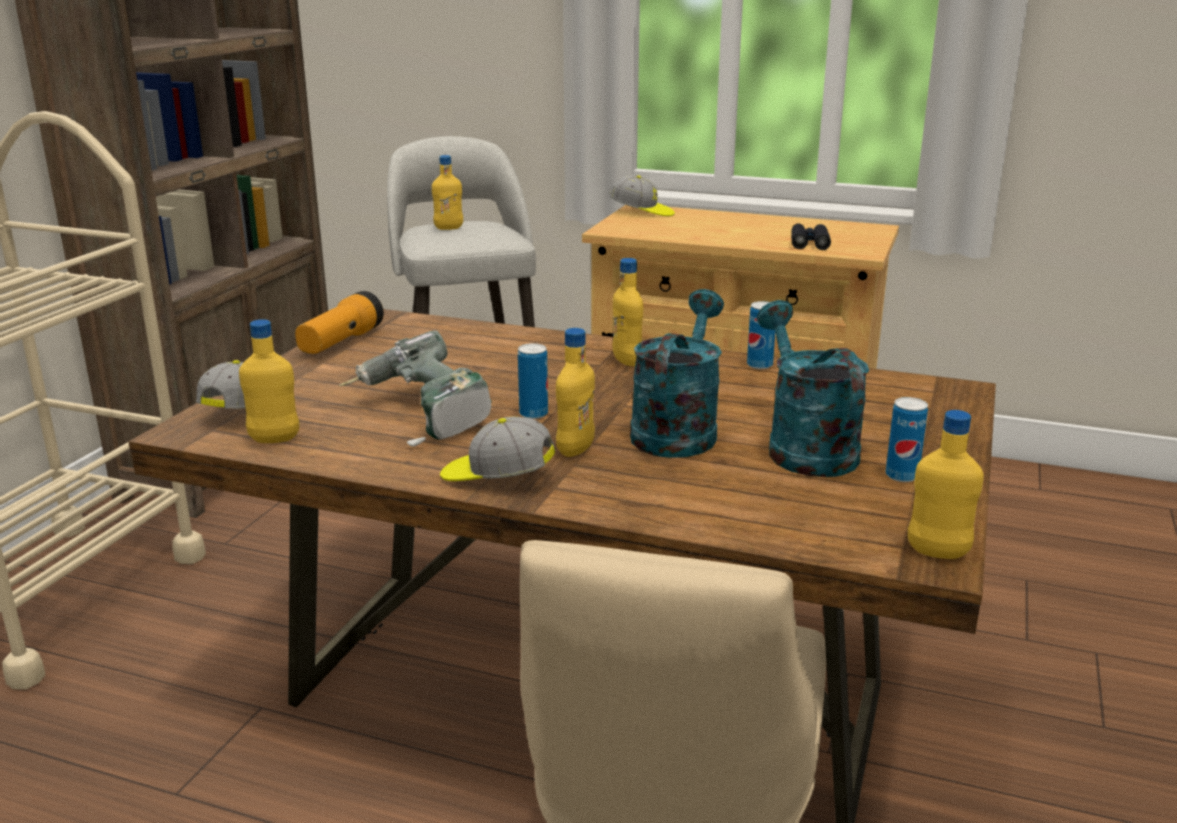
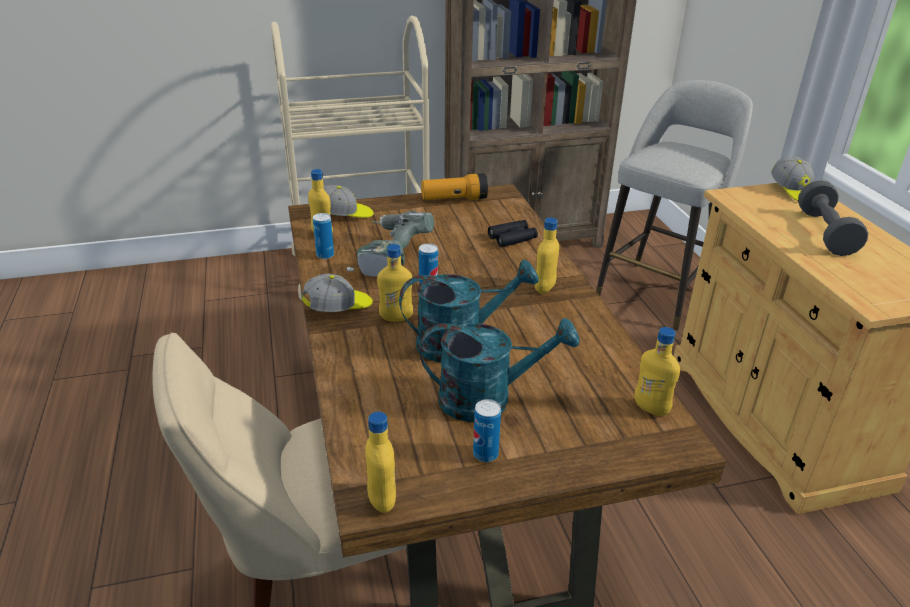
camera: 55 degrees right, 10 degrees up
yellow bottle [432,155,463,230] -> yellow bottle moved to [634,327,680,416]
cap [440,416,555,481] -> cap turned 75 degrees clockwise [301,274,373,312]
can [747,301,775,369] -> can moved to [313,213,334,259]
turquoise watering can [757,300,869,477] -> turquoise watering can turned 45 degrees clockwise [420,318,580,422]
black binoculars [791,223,831,250] -> black binoculars moved to [488,220,538,247]
none -> grey dumbbell [798,180,868,256]

